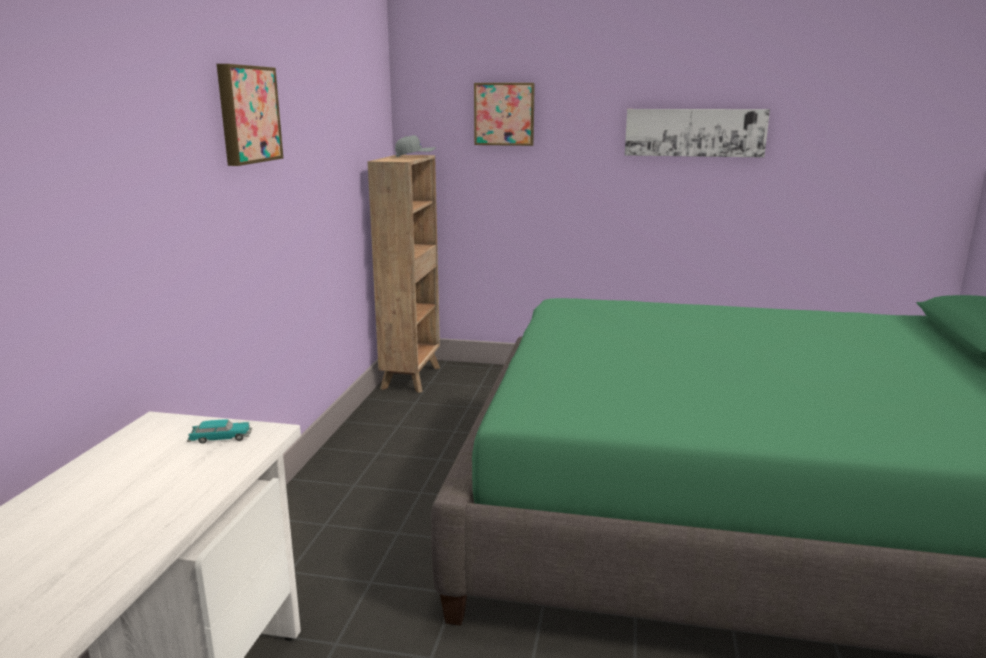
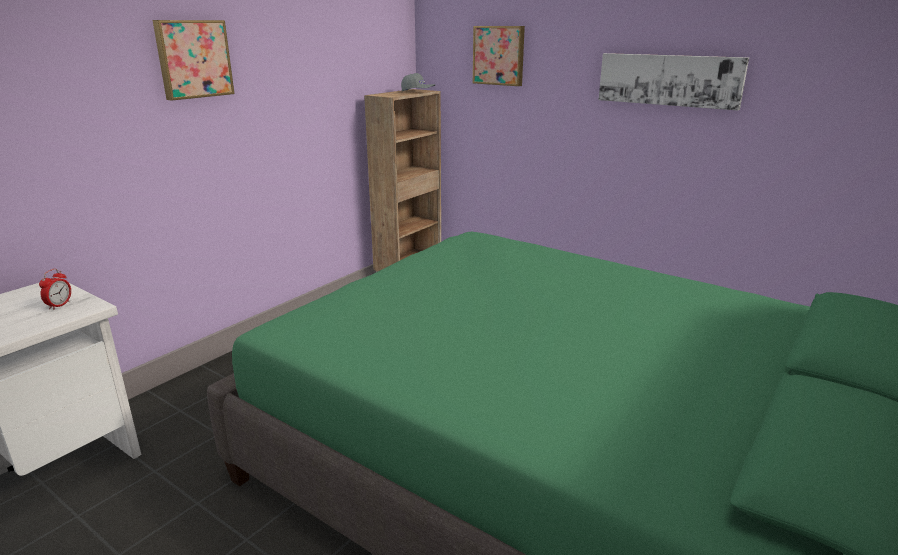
camera: 25 degrees right, 5 degrees up
toy car [187,419,252,444] -> alarm clock [39,269,71,310]

